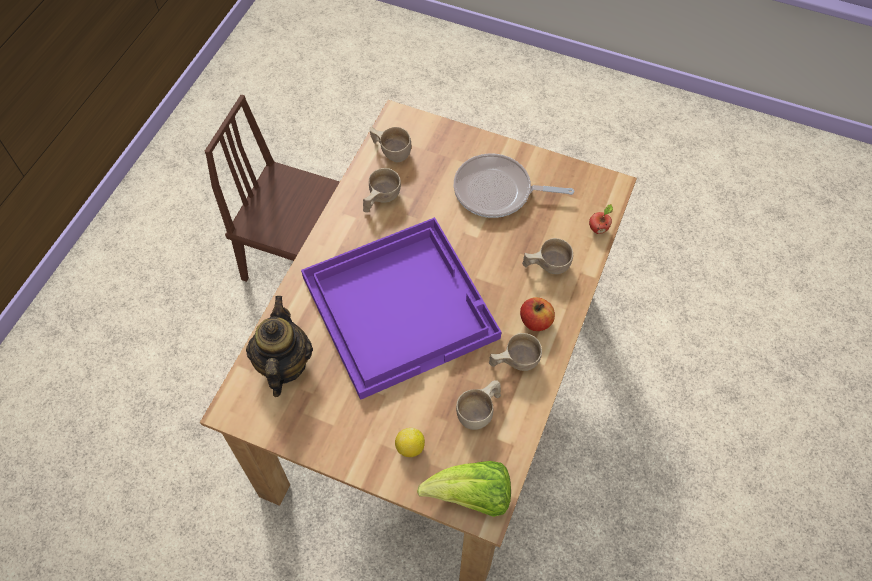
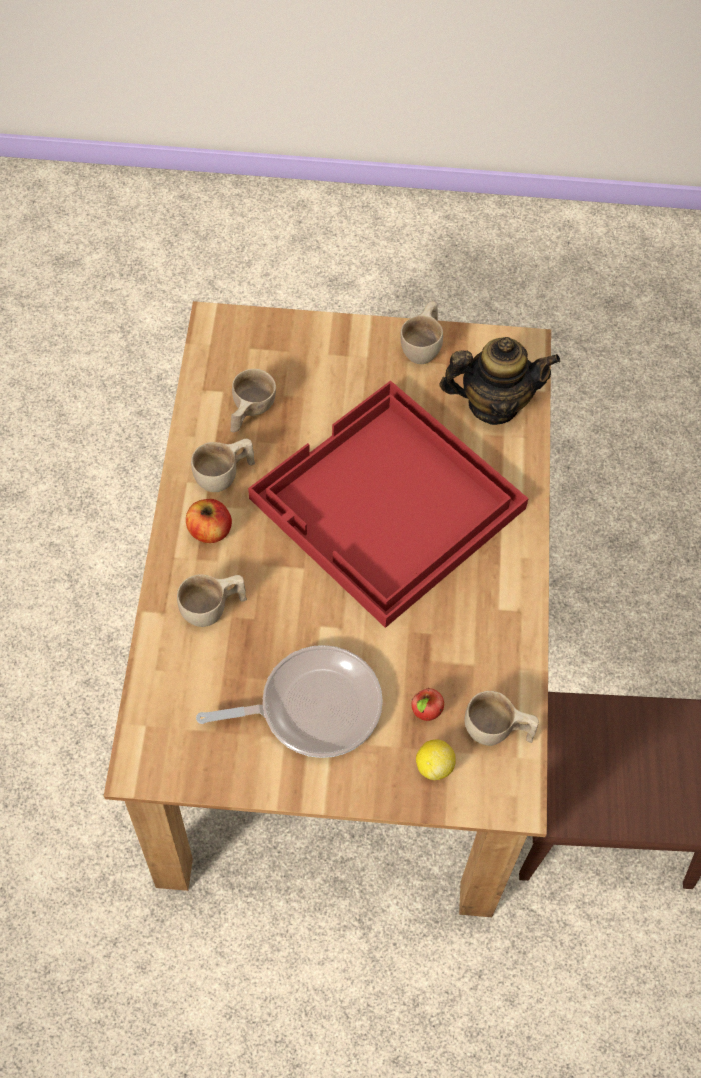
camera: 160 degrees right, 0 degrees up
teapot [246,296,313,397] -> teapot turned 75 degrees counterclockwise [440,337,560,425]
purple tray [301,217,501,400] -> red tray [248,380,529,628]
beige cup [363,168,401,212] -> beige cup moved to [400,301,443,364]
lemon [395,428,425,457] -> lemon moved to [416,739,456,780]
lettuce [417,461,511,517] -> none
apple [589,204,613,234] -> apple moved to [412,688,444,721]

